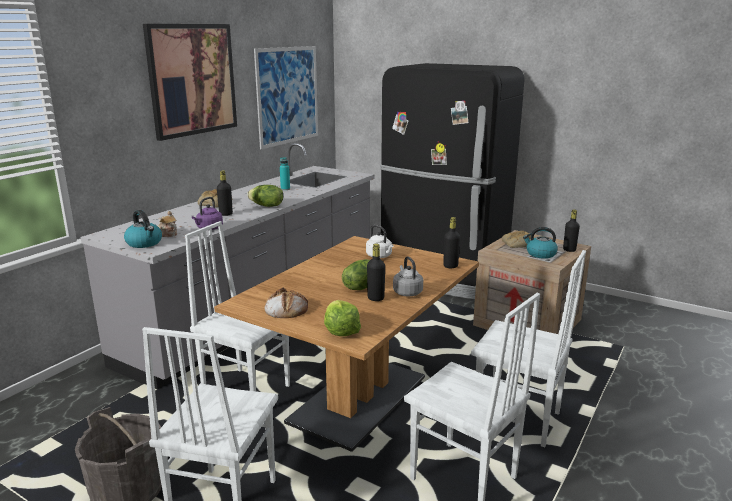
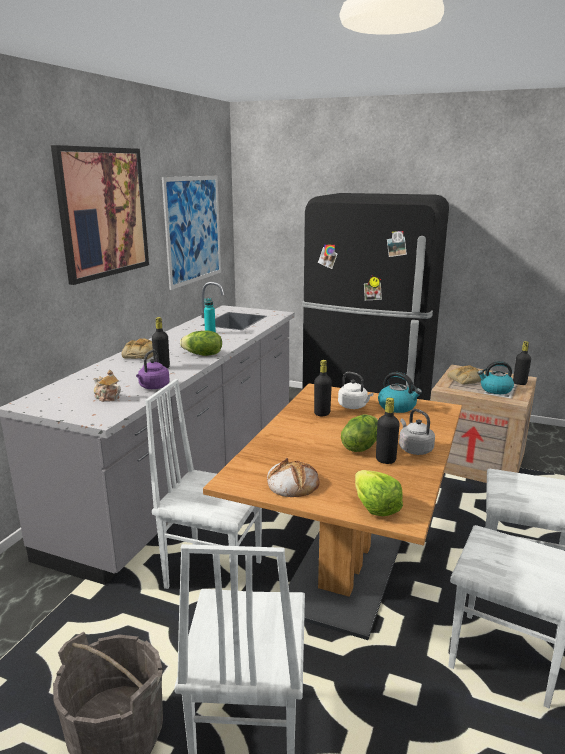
camera: 10 degrees left, 0 degrees up
kettle [124,210,162,248] -> kettle moved to [378,372,422,413]
black bottle [443,217,460,268] -> black bottle moved to [314,360,332,416]

